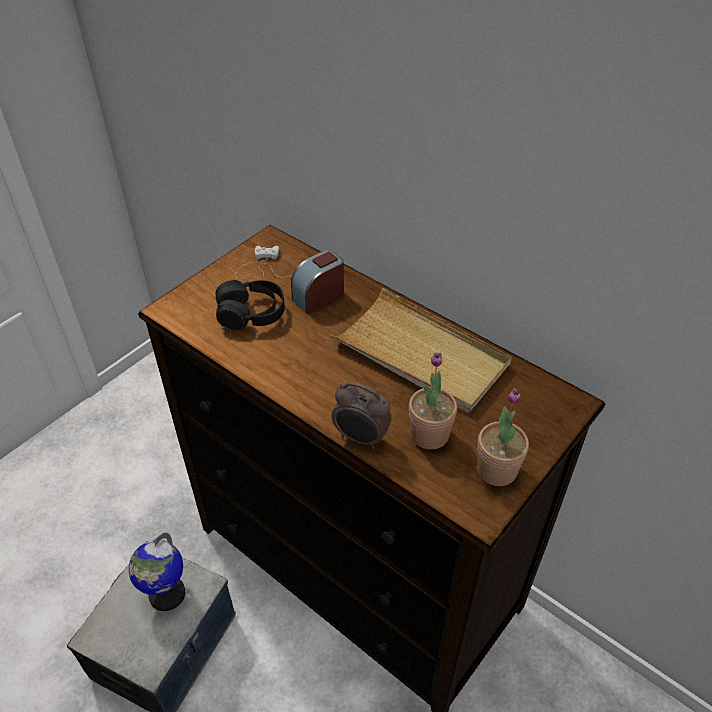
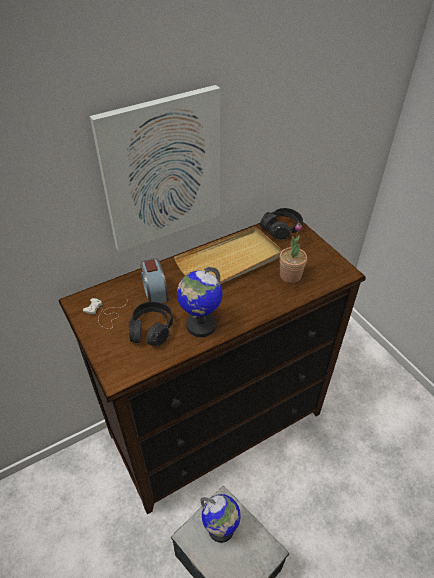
camera: 70 degrees left, 0 degrees up
alarm clock [332,382,391,449] -> none
potted plant [477,388,529,486] -> none
none -> picture [90,85,220,252]
none -> globe [177,267,222,337]
none -> black headphones [260,208,303,240]

